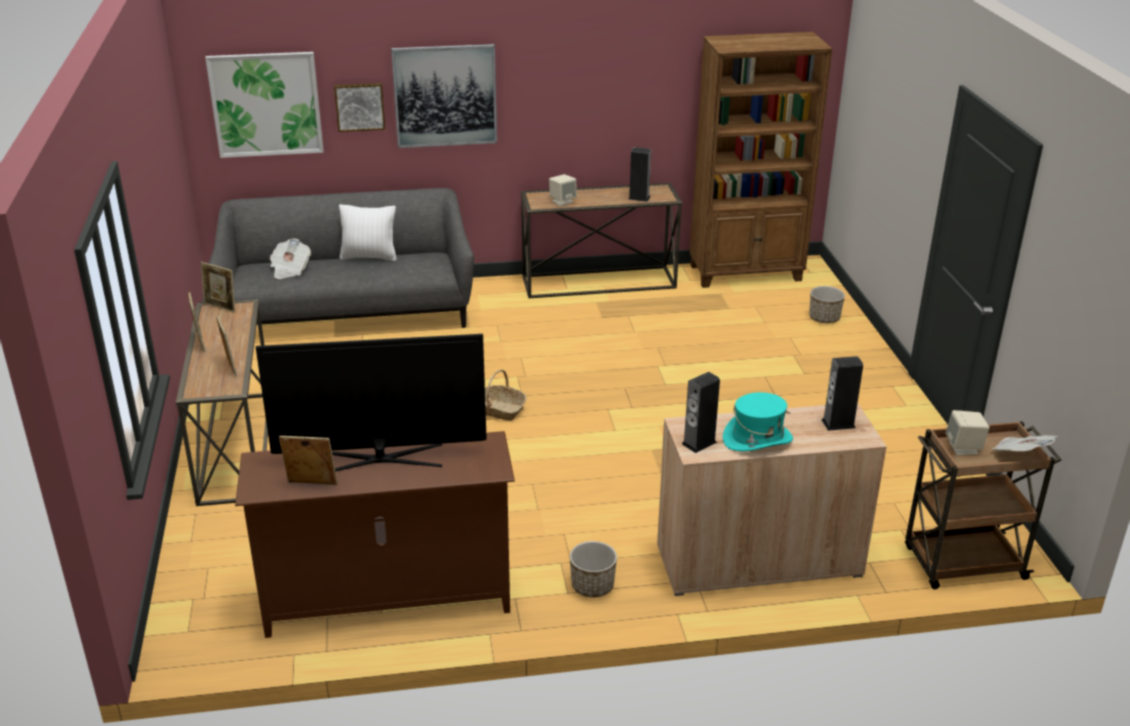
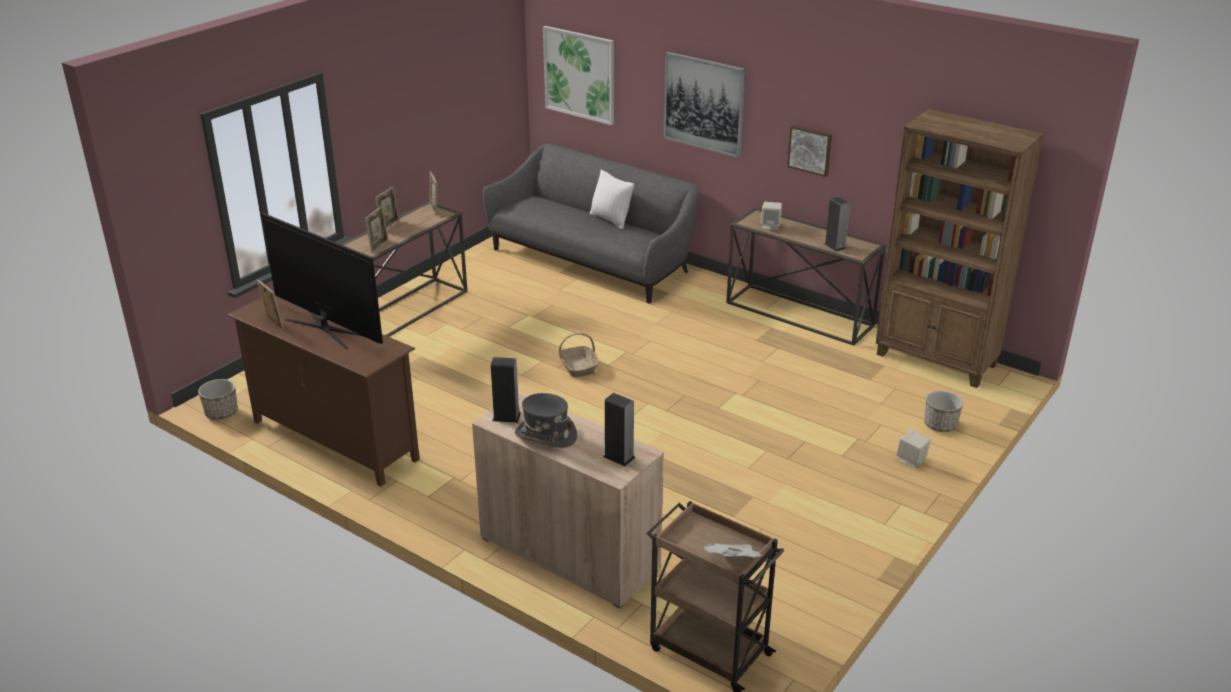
camera: 45 degrees right, 0 degrees up
newspaper [270,238,311,279] -> none
picture [334,83,385,132] -> picture moved to [787,125,832,177]
planter [570,541,617,598] -> planter moved to [198,379,238,420]
turquoise hat [723,392,793,451] -> grey hat [515,393,577,448]
beige speaker [946,410,990,455] -> beige speaker moved to [896,429,931,468]

